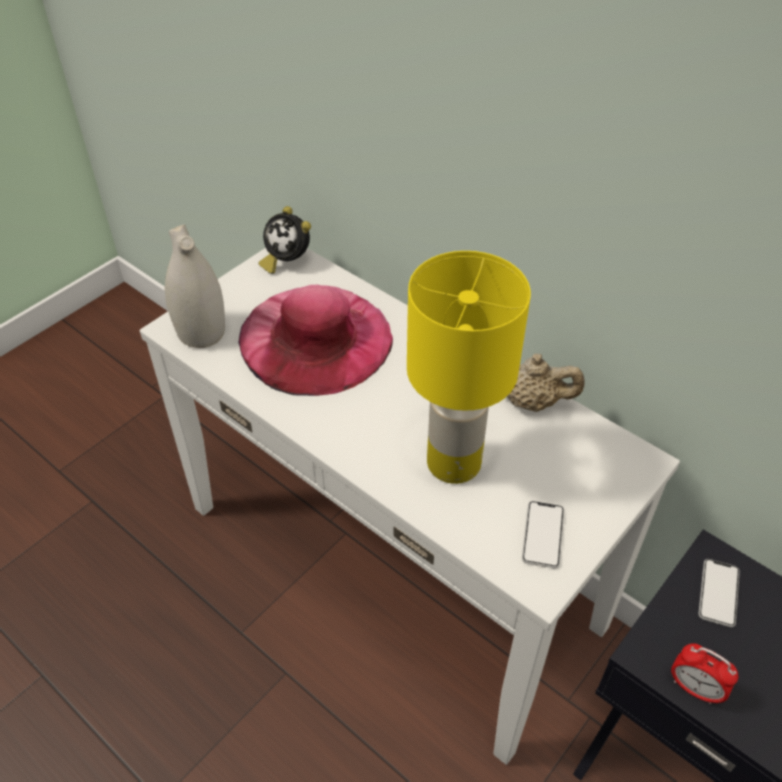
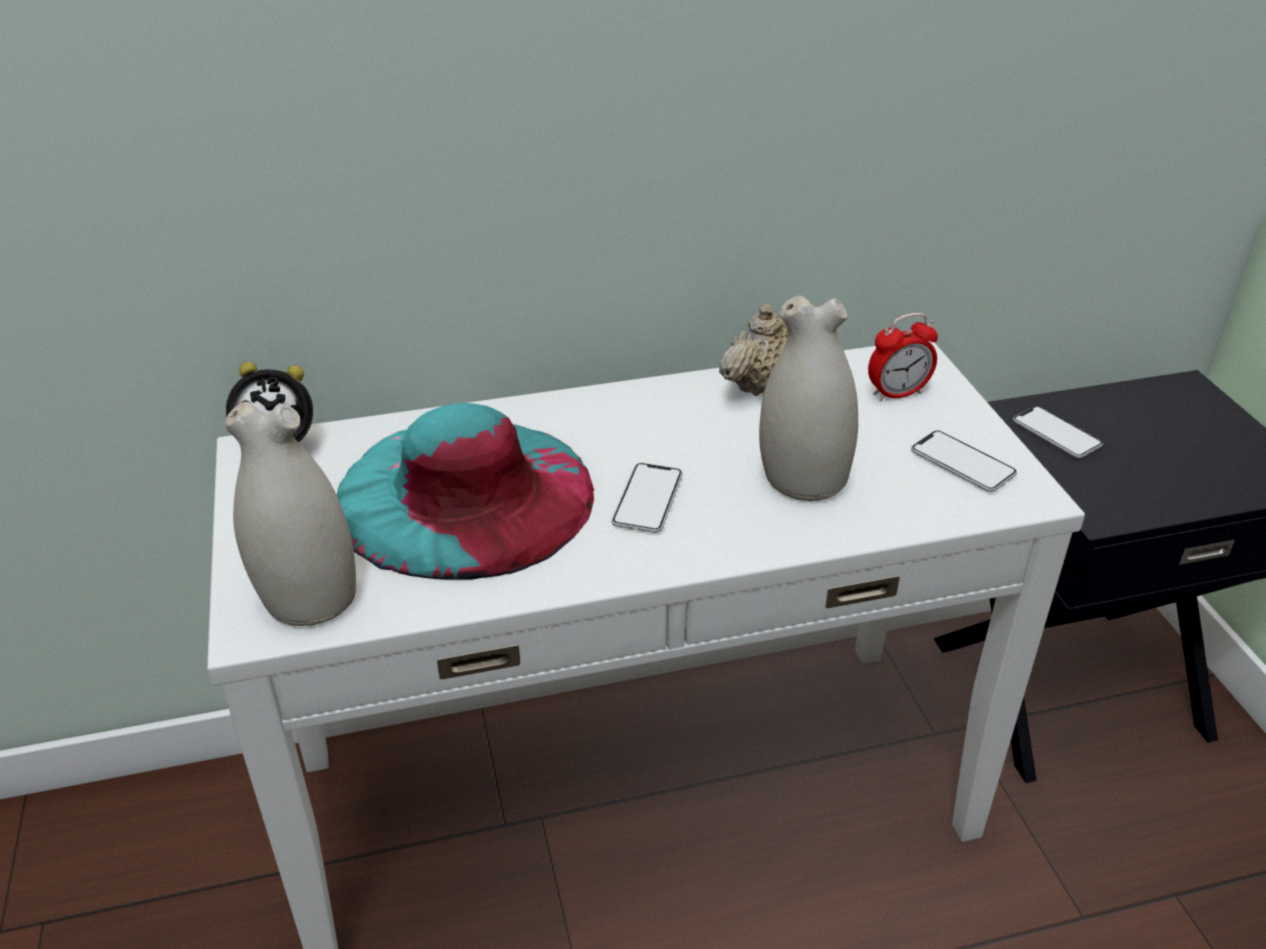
camera: 55 degrees left, 10 degrees down
pink hat [238,285,393,396] -> turquoise hat [337,403,594,580]
yellow table lamp [407,251,531,484] -> white vase [759,296,858,501]
alarm clock [671,643,738,704] -> alarm clock moved to [868,313,938,401]
none -> phone [612,463,683,533]

